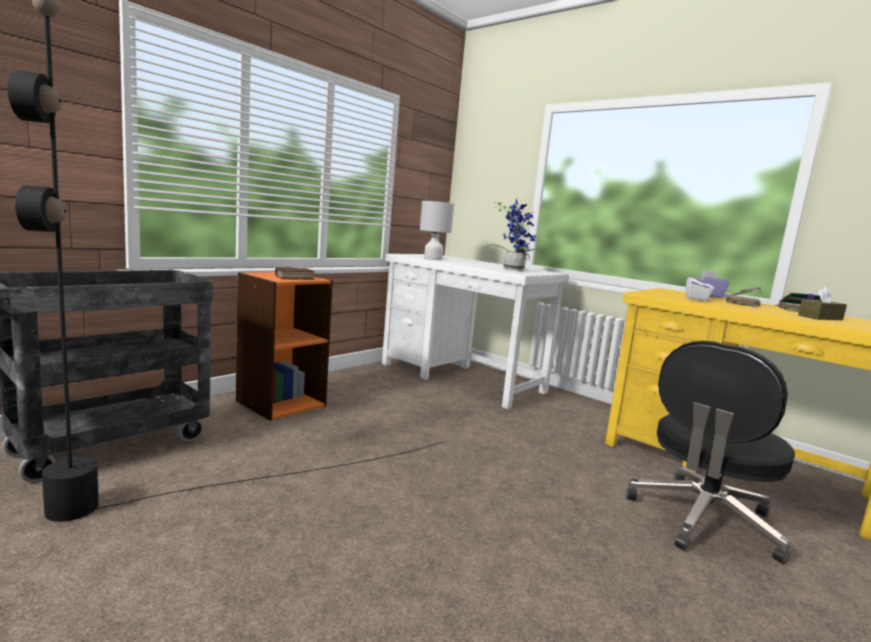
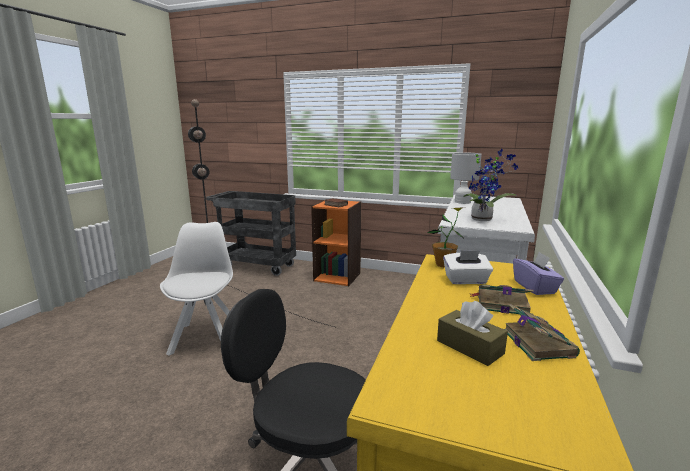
camera: 70 degrees right, 5 degrees up
none -> white chair [160,222,233,355]
none -> potted plant [427,207,466,267]

